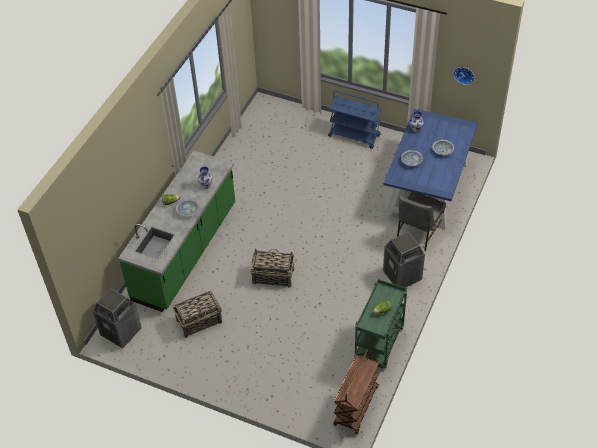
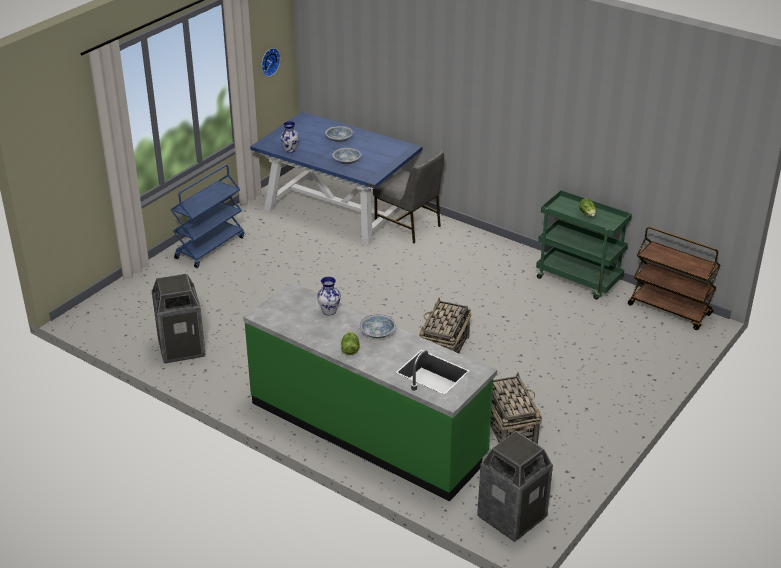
camera: 80 degrees left, 15 degrees down
trash can [383,232,425,288] -> trash can moved to [152,274,206,364]

